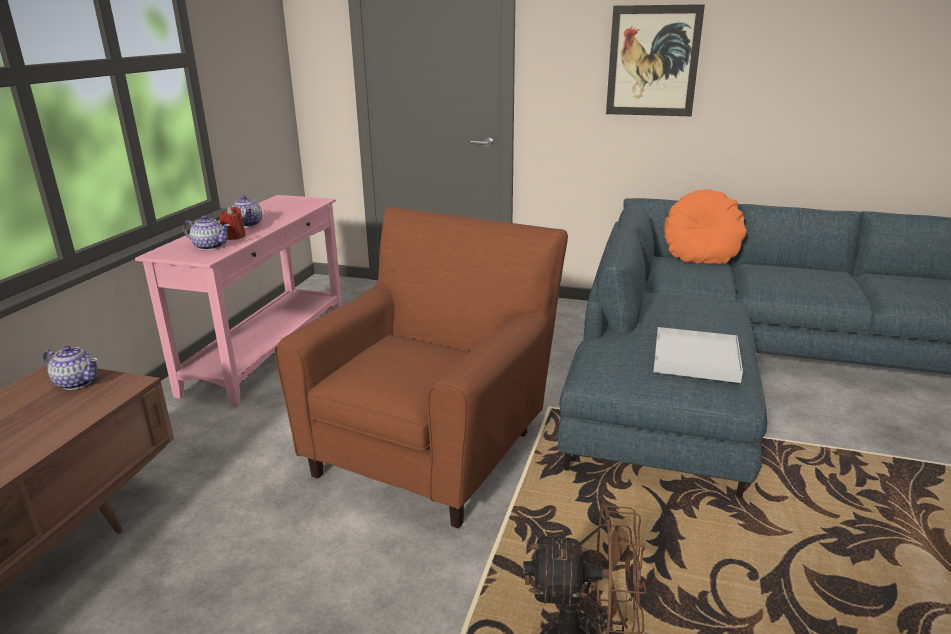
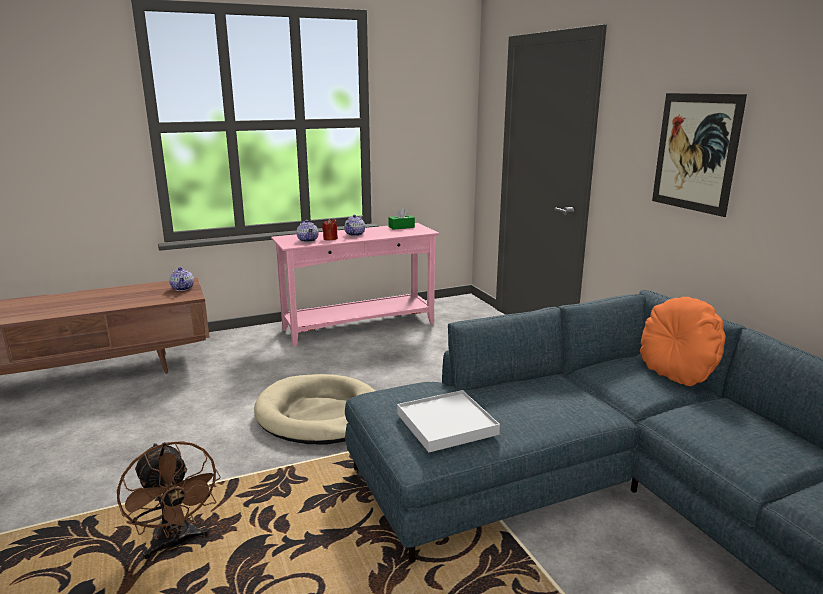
camera: 50 degrees right, 5 degrees down
brown armchair [274,207,568,529] -> beige dog bed [254,374,375,445]
none -> green tissue box [389,208,415,230]

